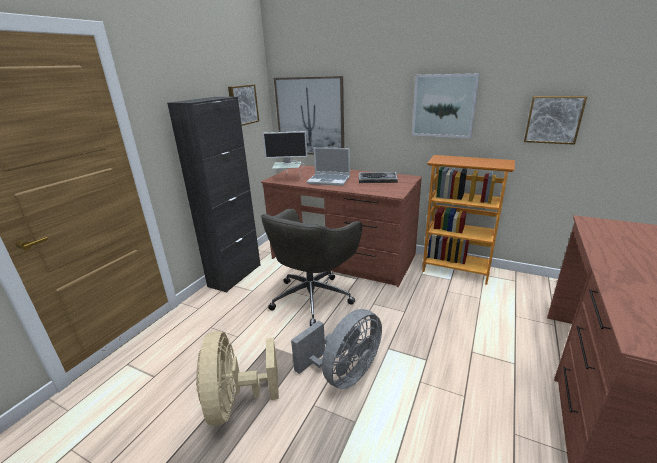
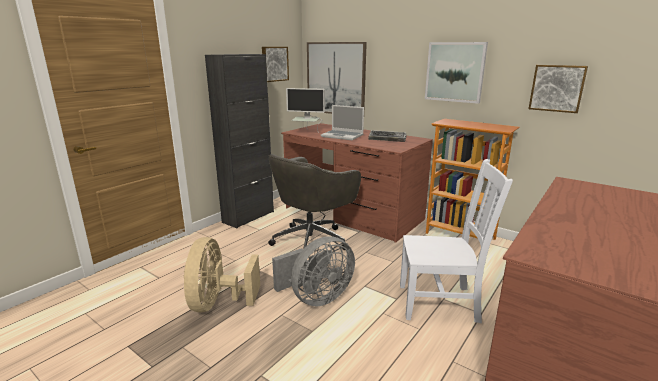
camera: 10 degrees right, 5 degrees down
none -> white chair [400,159,513,323]

